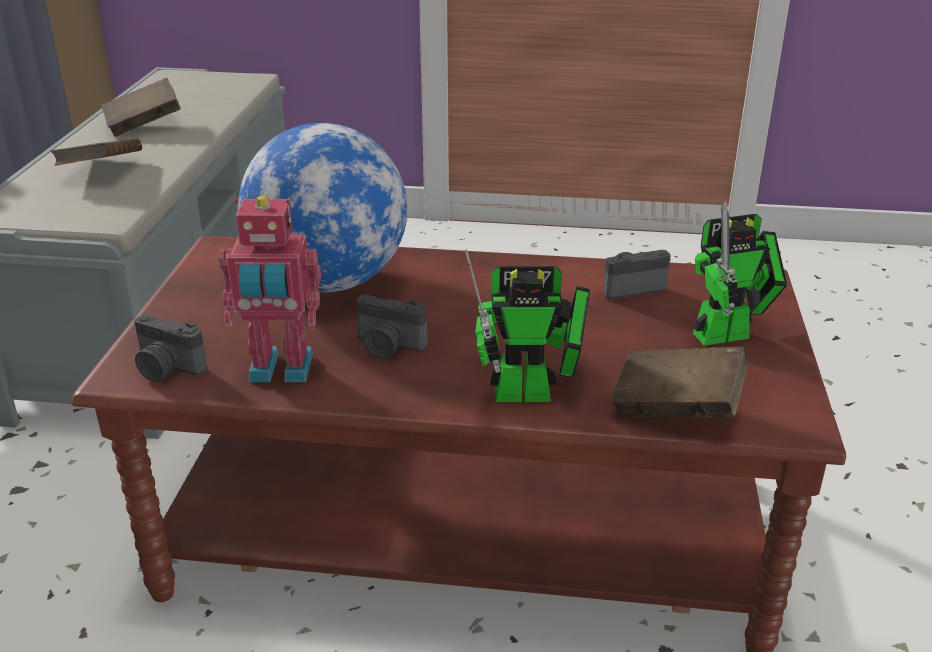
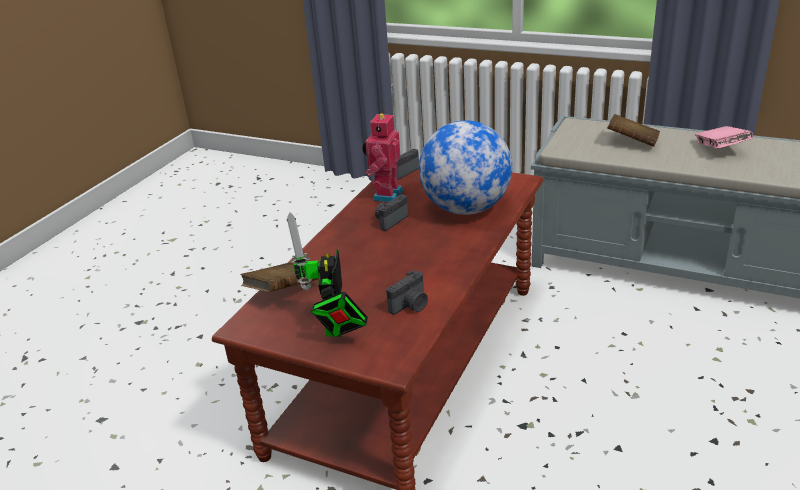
camera: 110 degrees right, 0 degrees up
brown book [101,78,181,137] -> pink book [695,126,753,149]
toy robot [465,249,590,402] -> none
camera [603,250,671,300] -> camera turned 45 degrees clockwise [386,270,428,314]

